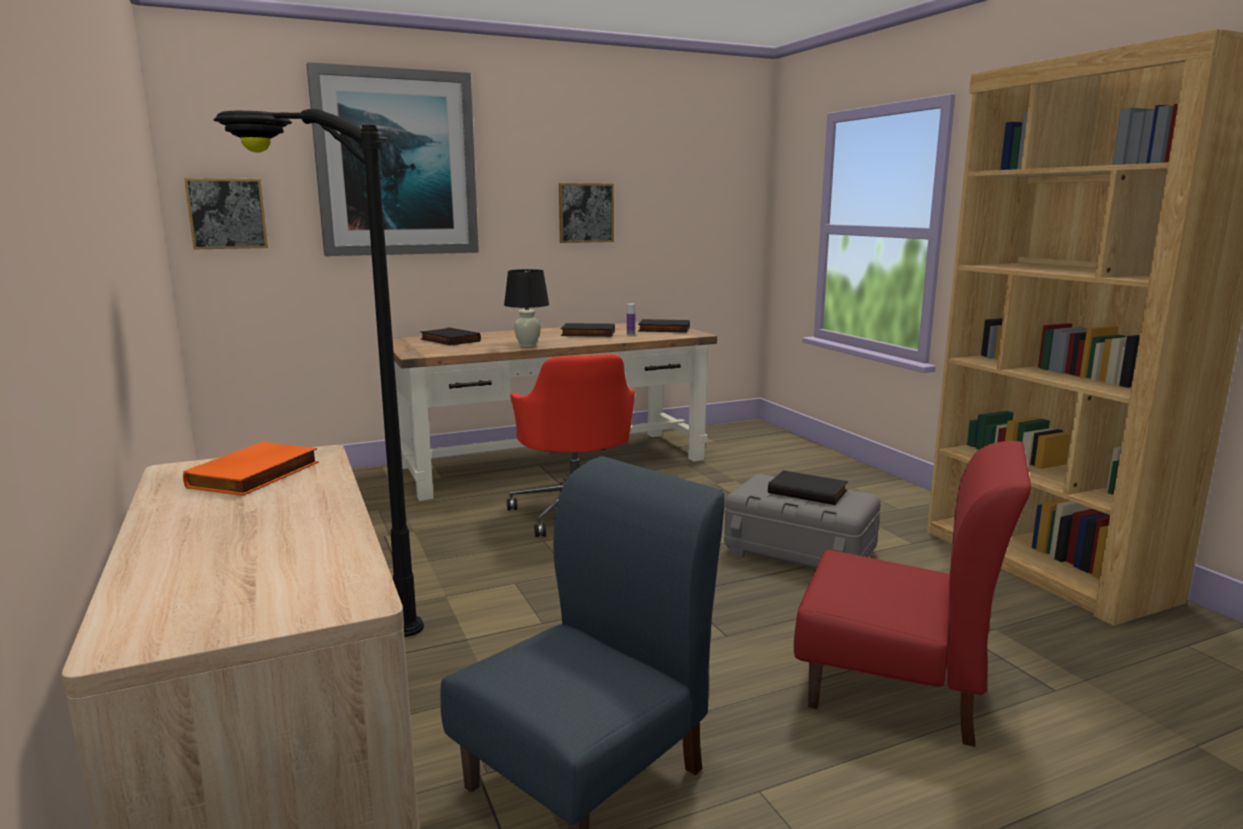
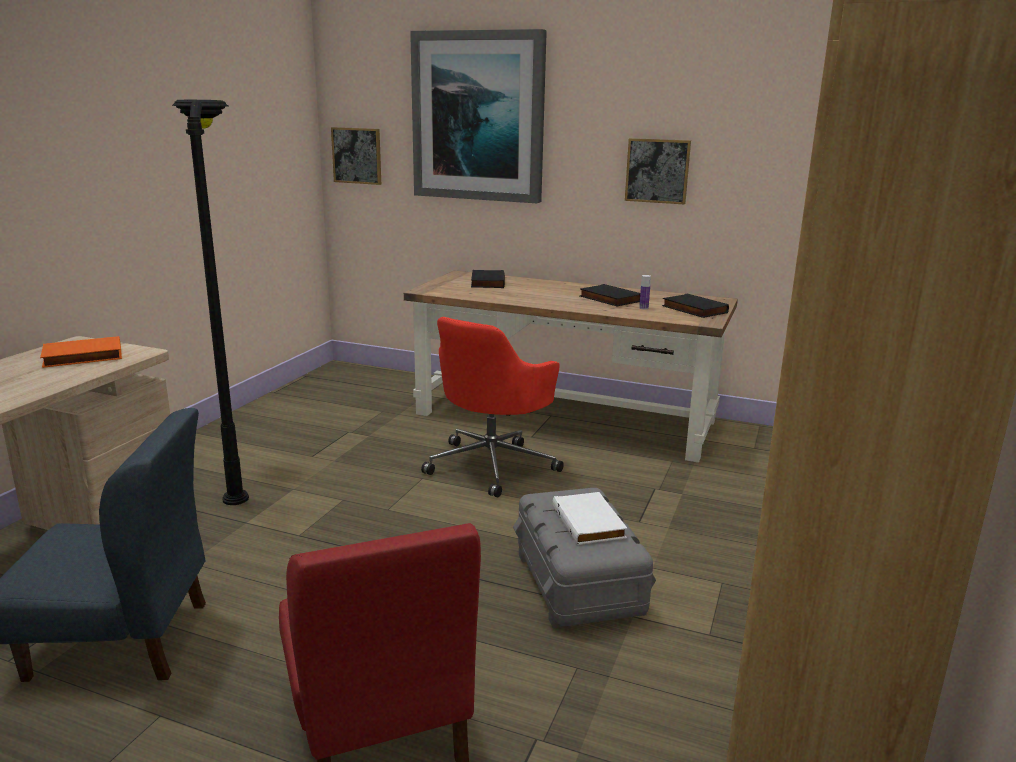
camera: 45 degrees right, 5 degrees up
black table lamp [504,269,549,347] -> none
black book [768,470,848,505] -> white book [552,492,627,545]

